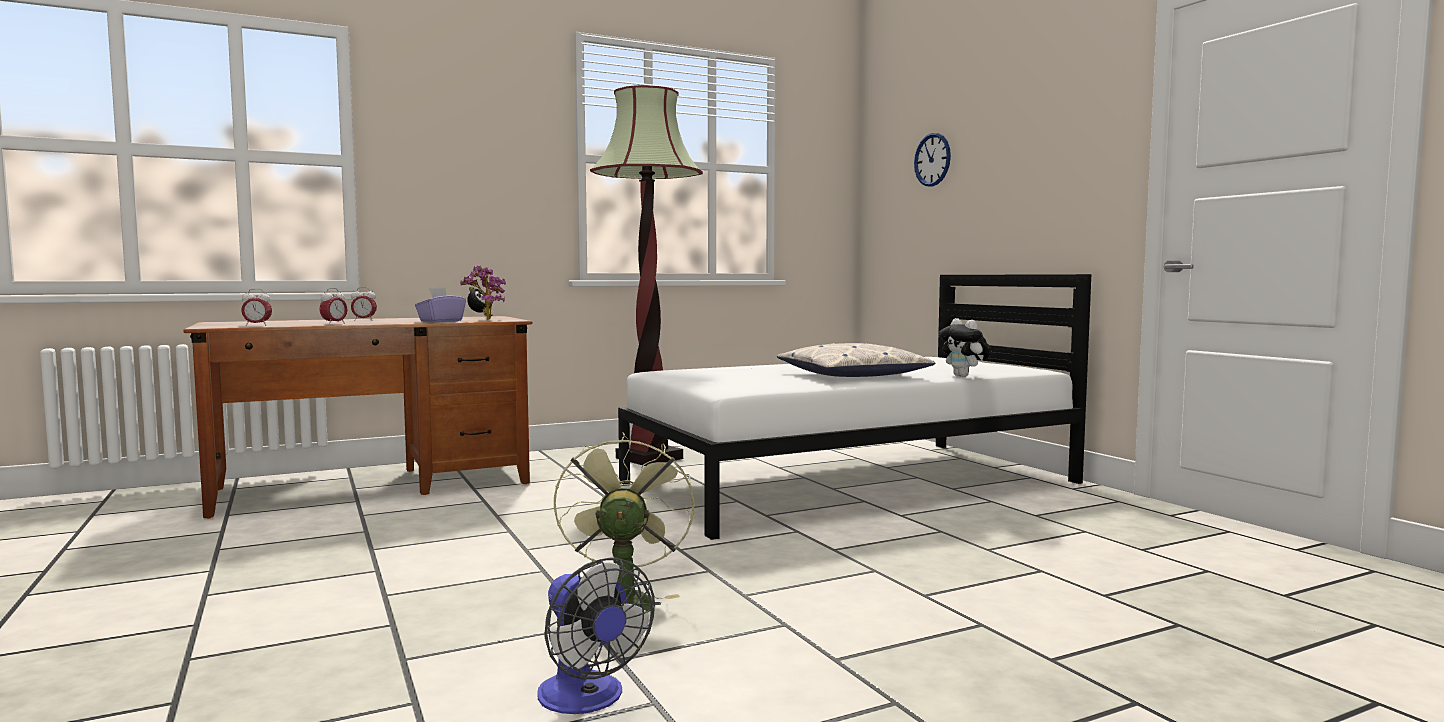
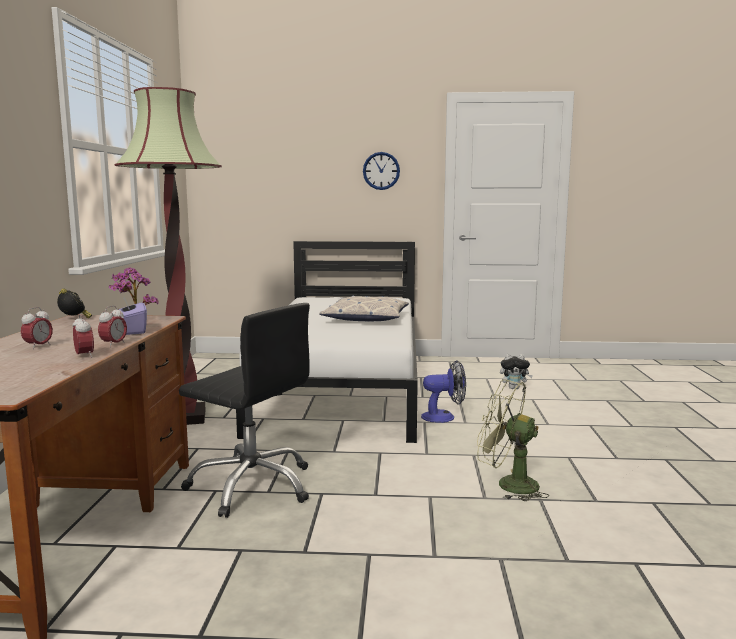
camera: 60 degrees left, 5 degrees up
alarm clock [241,289,272,326] -> alarm clock moved to [98,306,127,348]
fan [537,557,655,714] -> fan moved to [421,360,466,423]
wall clock [914,133,951,187] -> wall clock moved to [363,152,400,190]
plush toy [939,318,991,377] -> plush toy moved to [500,354,533,389]
none -> black office chair [179,303,310,518]

